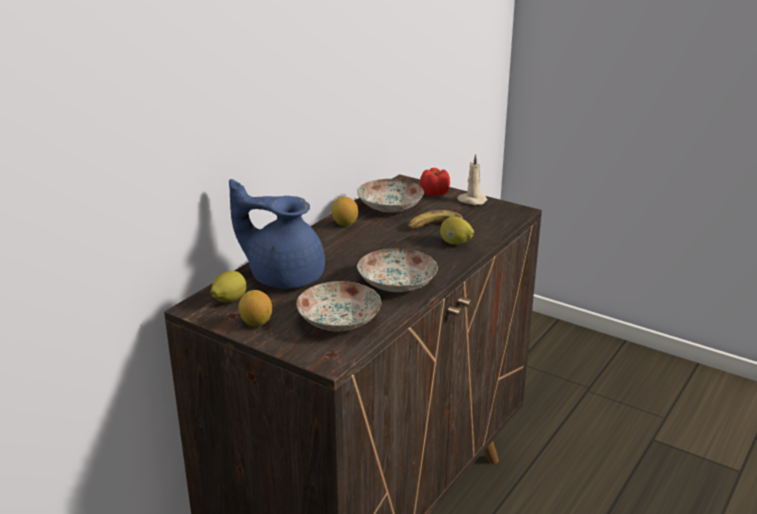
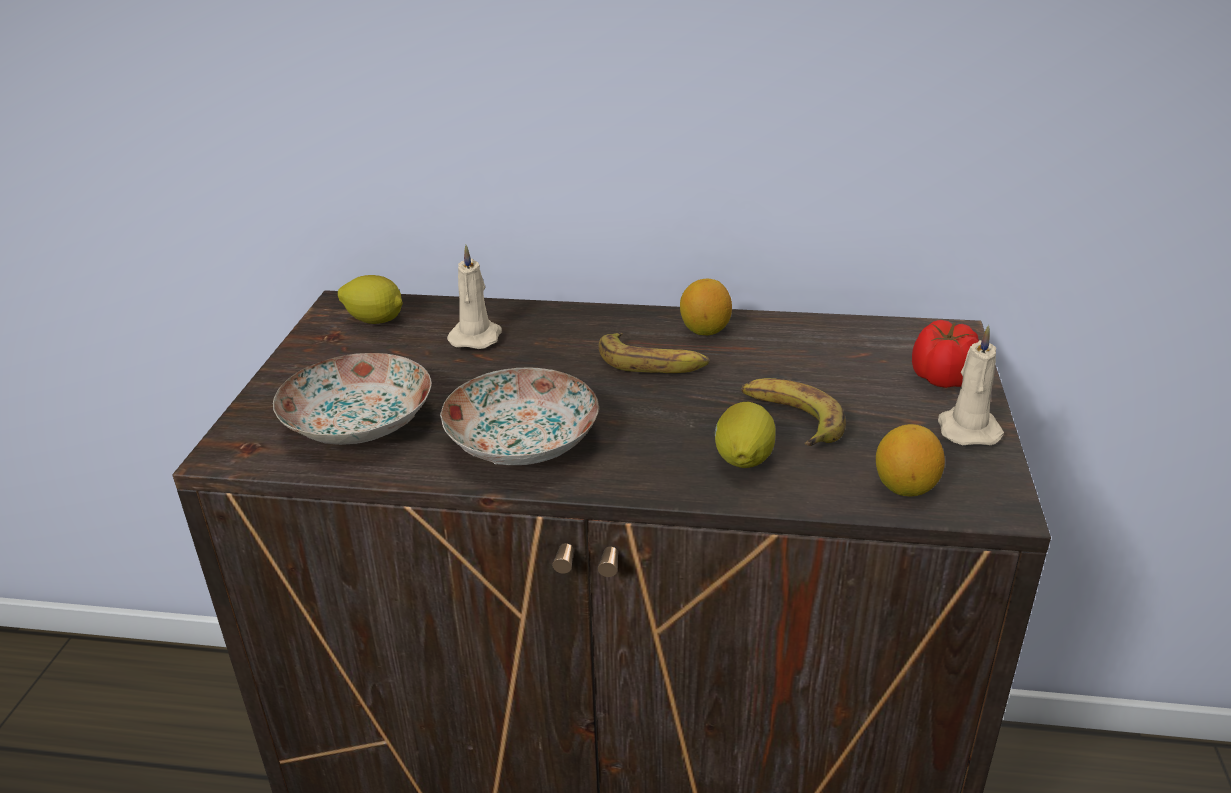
camera: 65 degrees right, 5 degrees up
blue teapot [229,179,325,289] -> beige candle [447,245,502,349]
lemon [239,290,272,326] -> lemon moved to [876,424,945,497]
plate [357,179,424,213] -> none
none -> banana [599,333,710,373]

